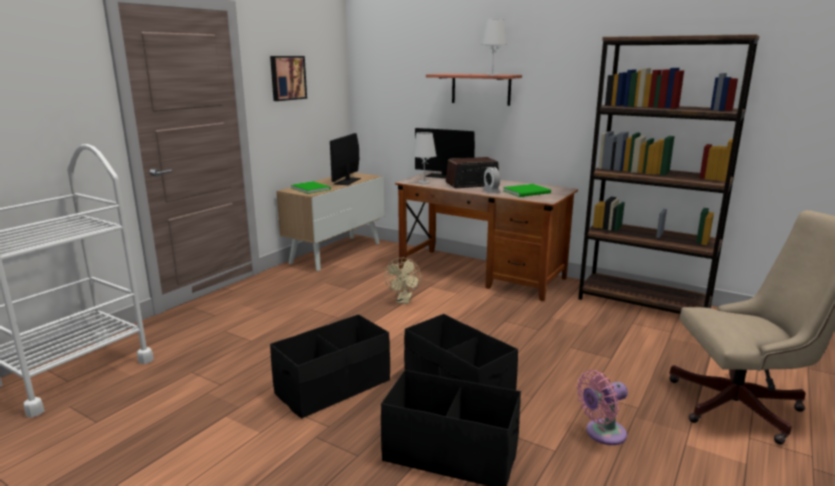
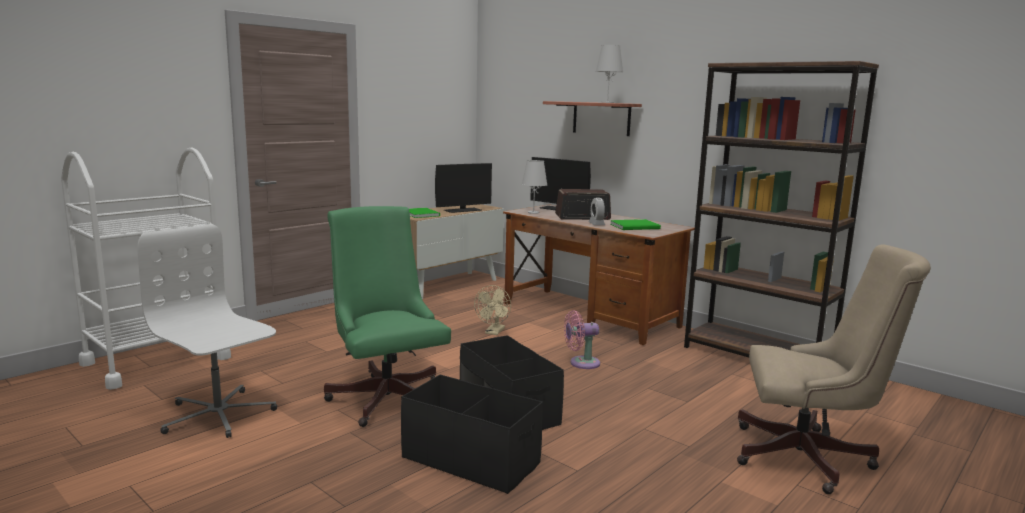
camera: 10 degrees right, 5 degrees down
picture [270,56,307,101] -> none
black storage box [270,314,390,419] -> green office chair [324,206,451,427]
monitor [330,133,361,185] -> monitor turned 150 degrees counterclockwise [435,163,492,213]
pink fan [577,370,628,445] -> pink fan moved to [564,310,600,369]
none -> white office chair [137,224,277,438]

